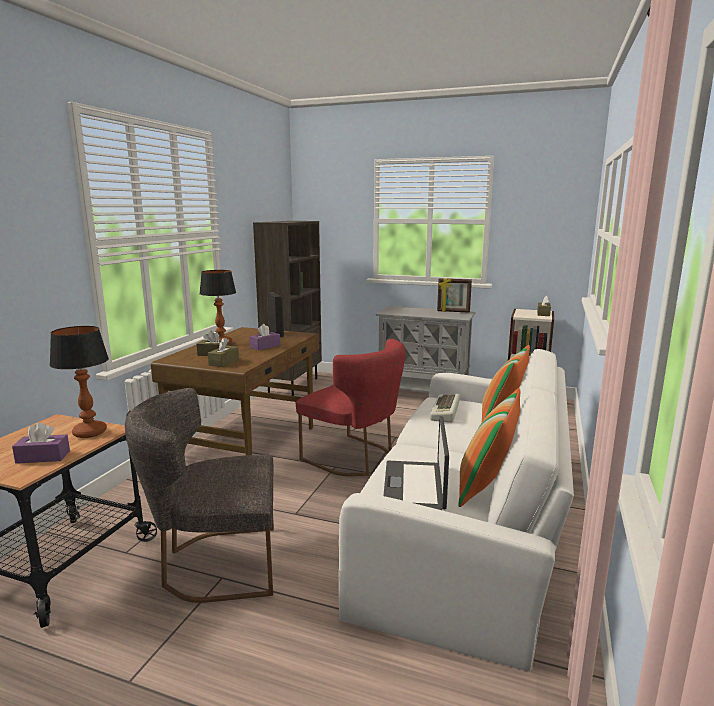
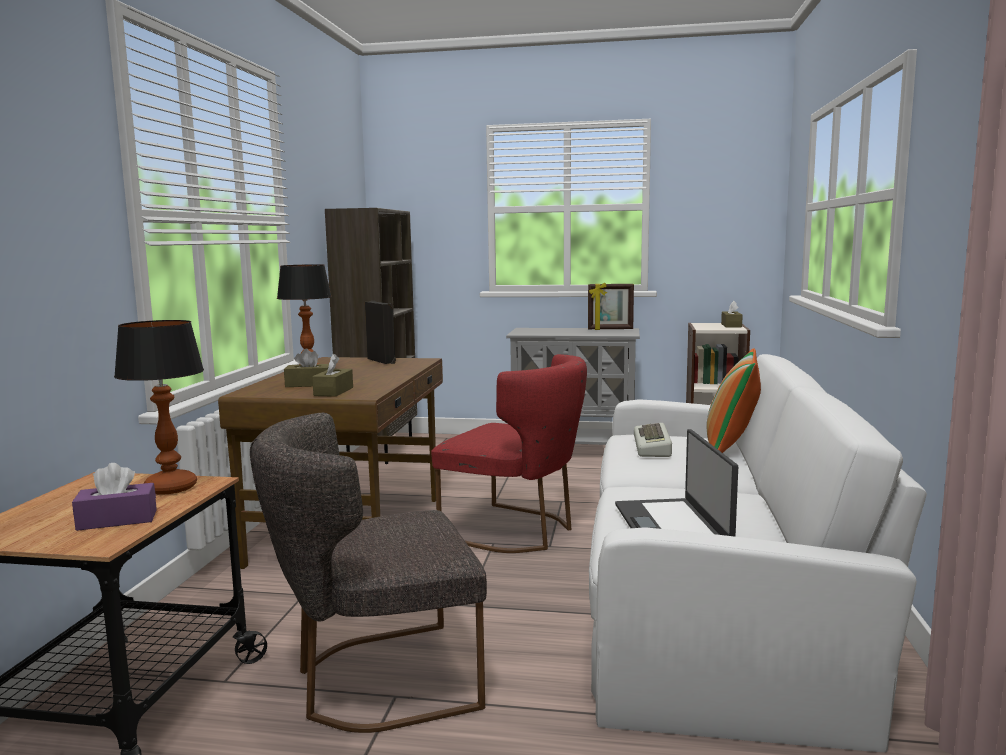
camera: 10 degrees left, 5 degrees down
purple tissue box [250,324,280,350] -> none
pillow [458,388,520,507] -> none

